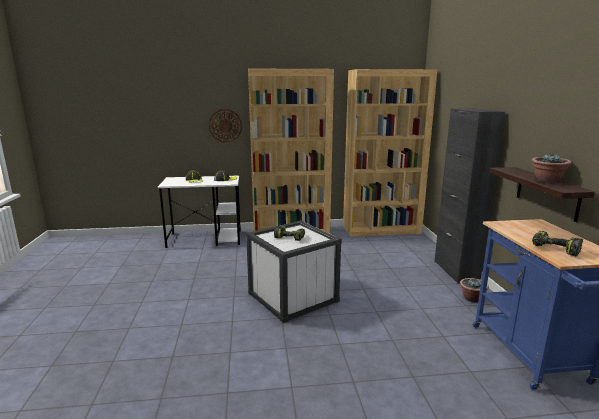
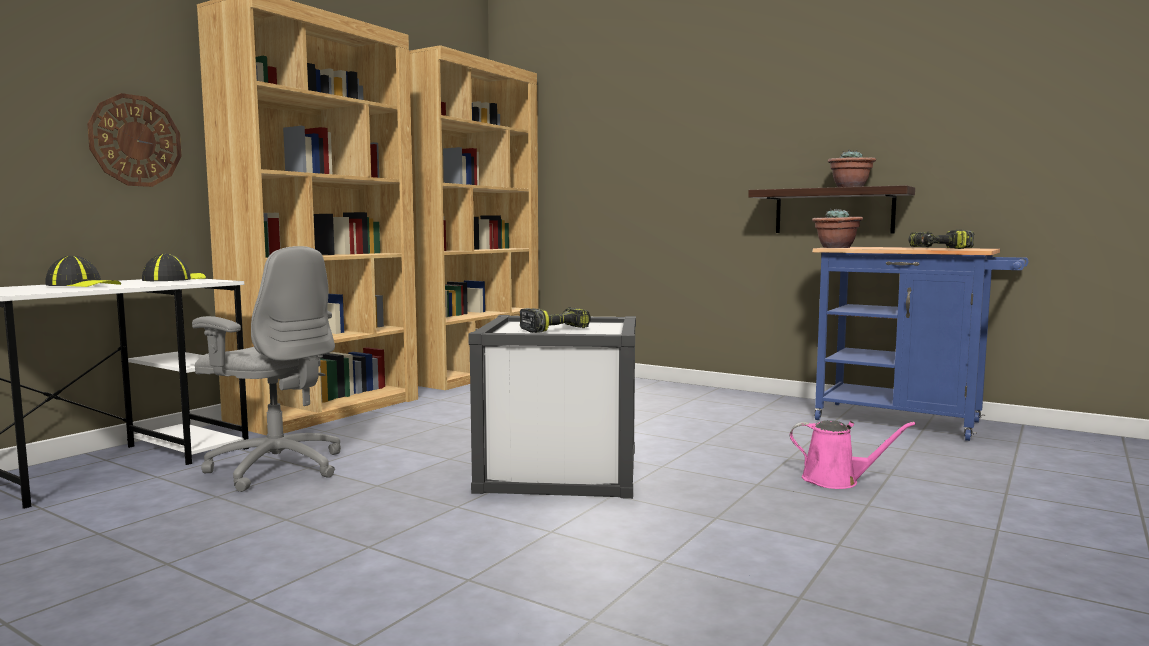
camera: 50 degrees left, 10 degrees down
black cabinet [434,108,505,284] -> none
potted plant [460,278,489,302] -> potted plant moved to [812,208,863,248]
none -> grey office chair [192,246,341,492]
none -> pink watering can [790,420,916,489]

